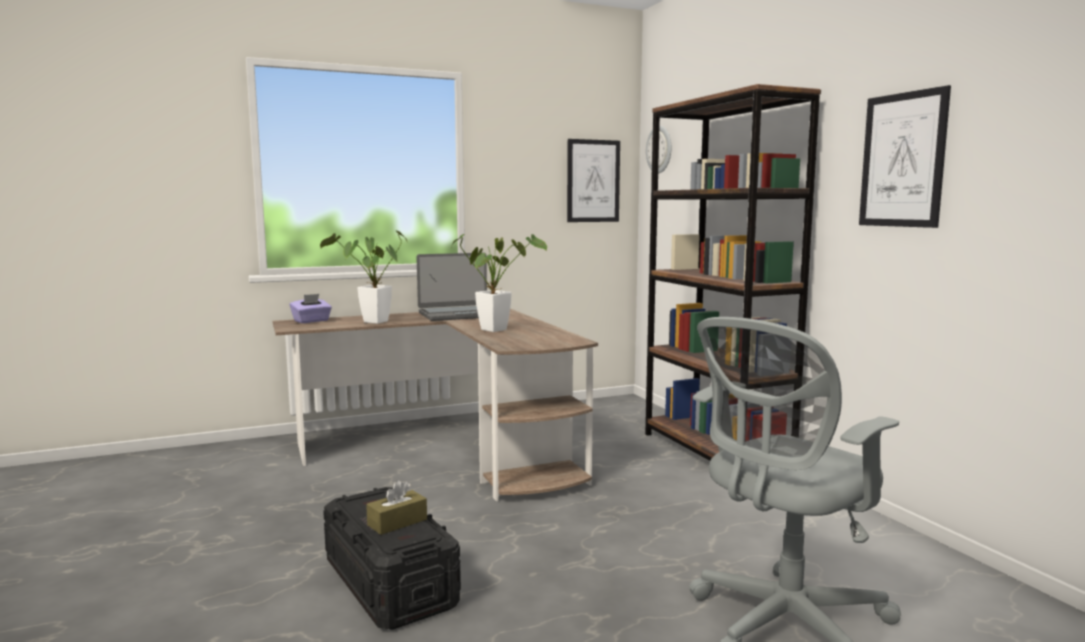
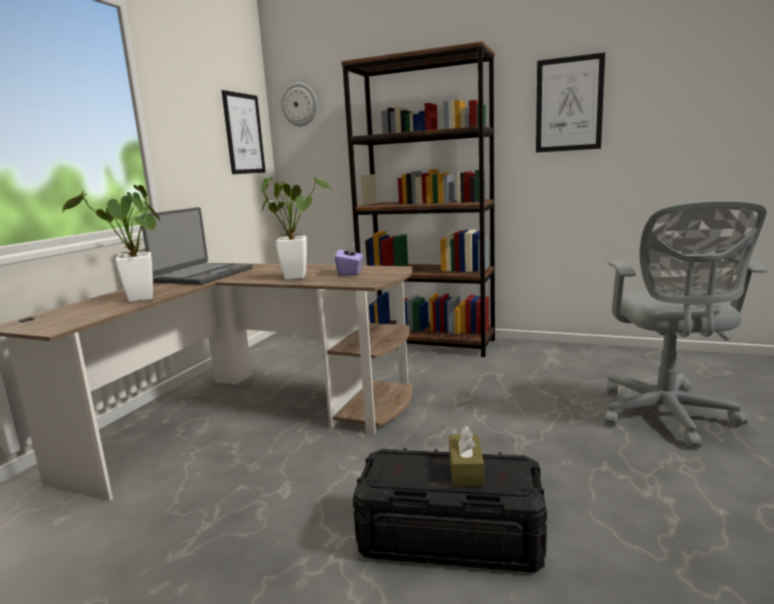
camera: 45 degrees left, 5 degrees up
purple tissue box [290,294,332,323] -> purple tissue box moved to [335,243,363,276]

